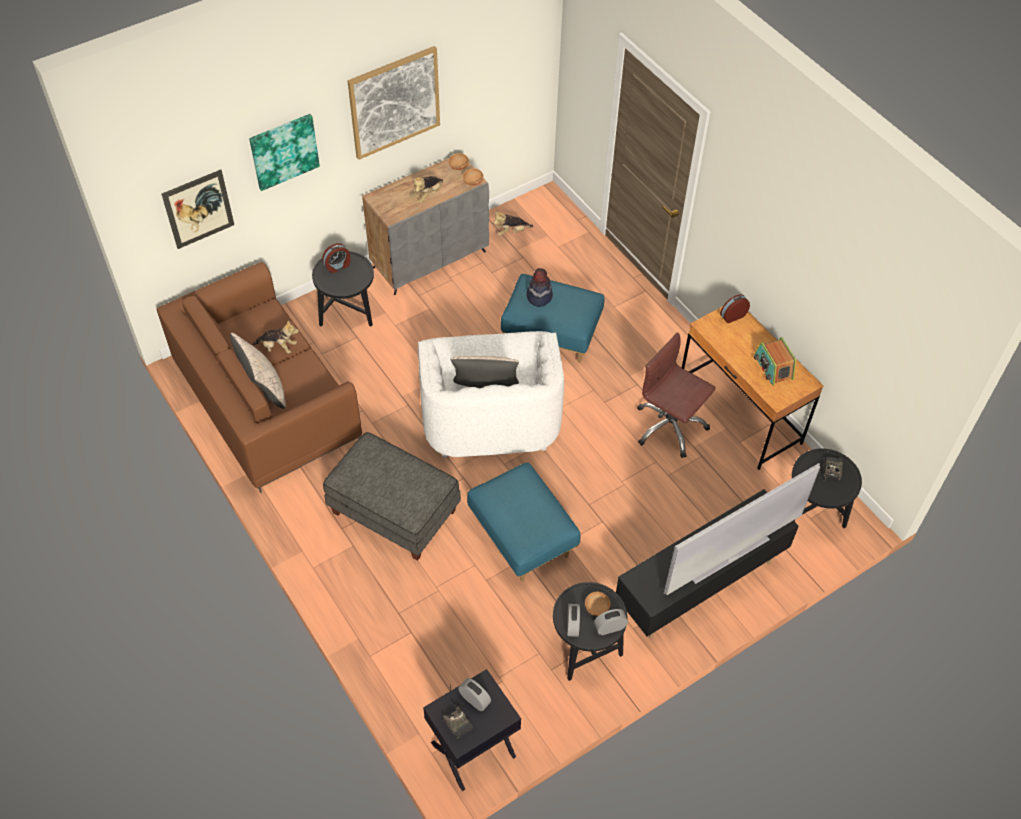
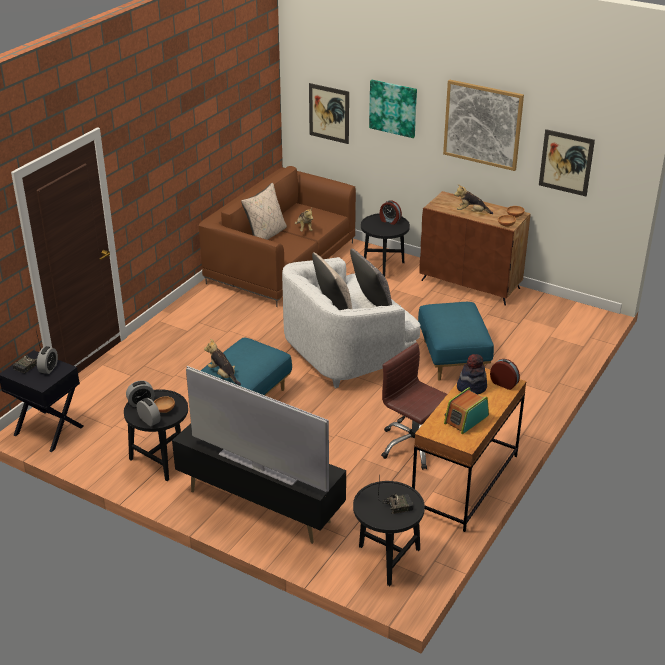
camera: 65 degrees right, 20 degrees down
grey ottoman [323,432,461,561] -> none
grey cabinet [362,158,489,295] -> brown cabinet [420,191,531,306]
plush toy [493,212,533,236] -> plush toy moved to [204,338,241,386]
hat [527,268,553,307] -> hat moved to [457,354,487,394]
brown office chair [637,332,716,458] -> brown office chair turned 60 degrees counterclockwise [381,342,447,470]
none -> grey pillow [350,248,392,307]
none -> picture [539,129,595,196]

